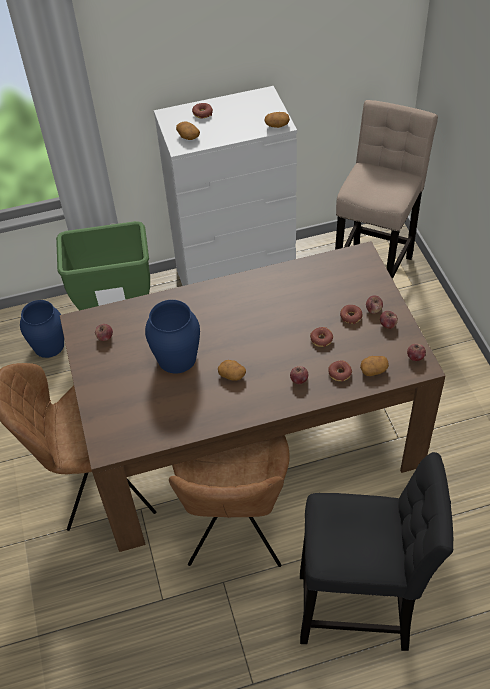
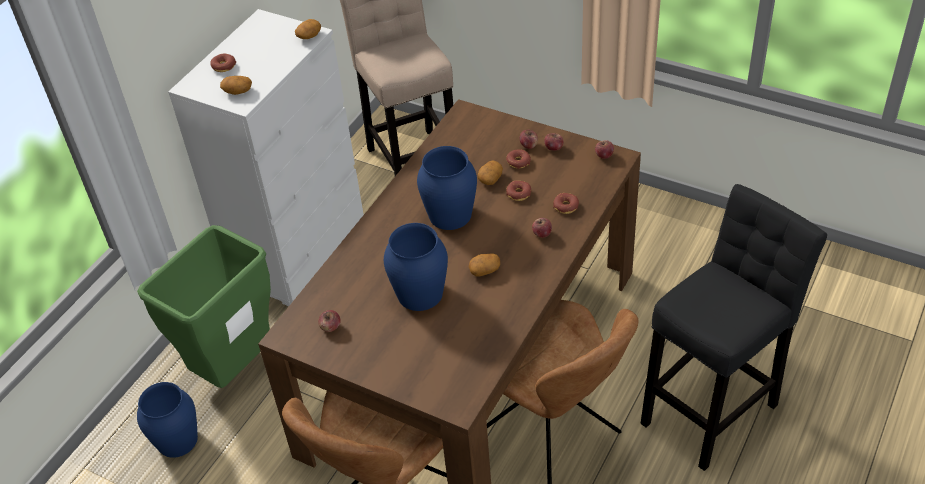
camera: 45 degrees left, 5 degrees down
potato [360,356,389,376] -> potato moved to [478,160,503,185]
none -> blue vase [417,146,477,230]

